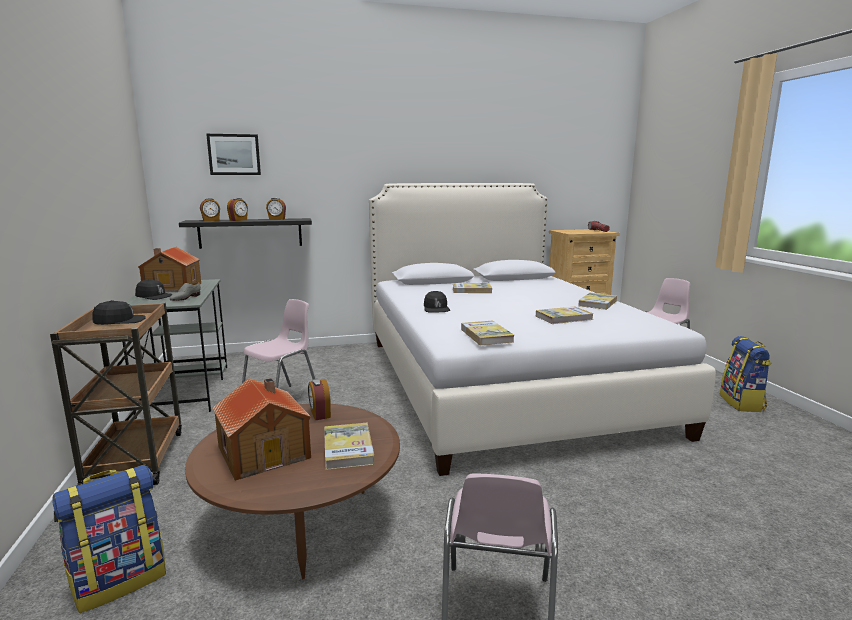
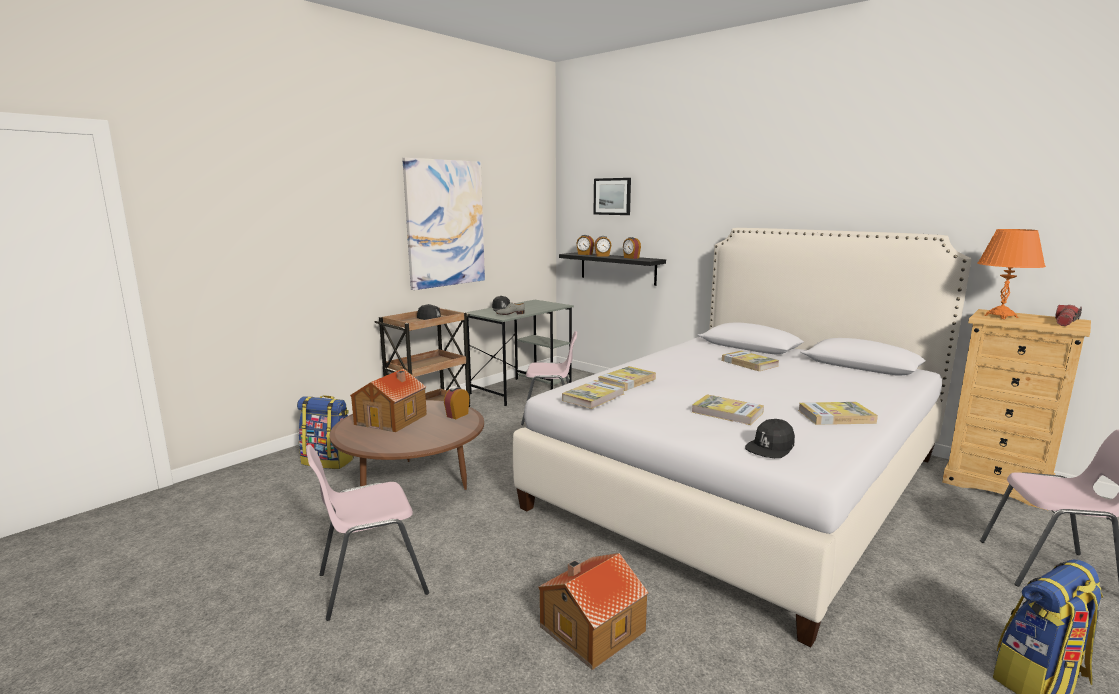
camera: 55 degrees right, 0 degrees up
toy house [138,247,201,292] -> toy house moved to [538,553,649,670]
book [324,423,375,470] -> book moved to [598,366,656,391]
black cap [424,291,450,313] -> black cap moved to [745,419,795,458]
none -> picture [402,158,485,290]
none -> orange table lamp [977,229,1046,319]

